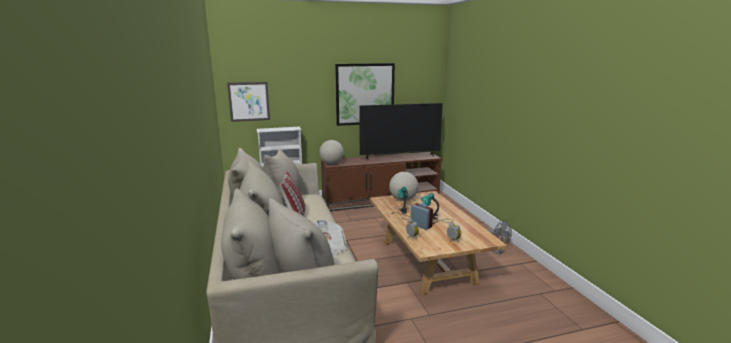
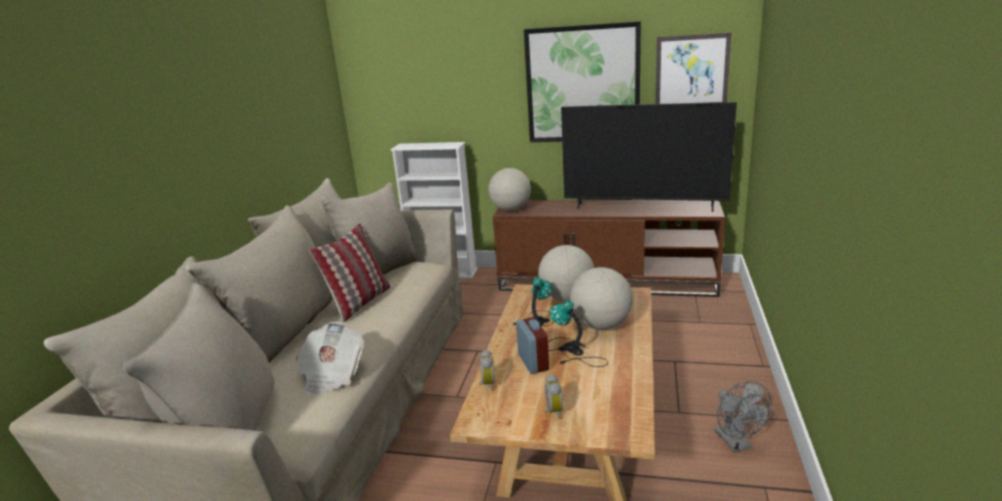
camera: 30 degrees right, 5 degrees up
picture [227,82,270,122] -> picture moved to [655,33,731,104]
none -> globe [570,267,633,330]

